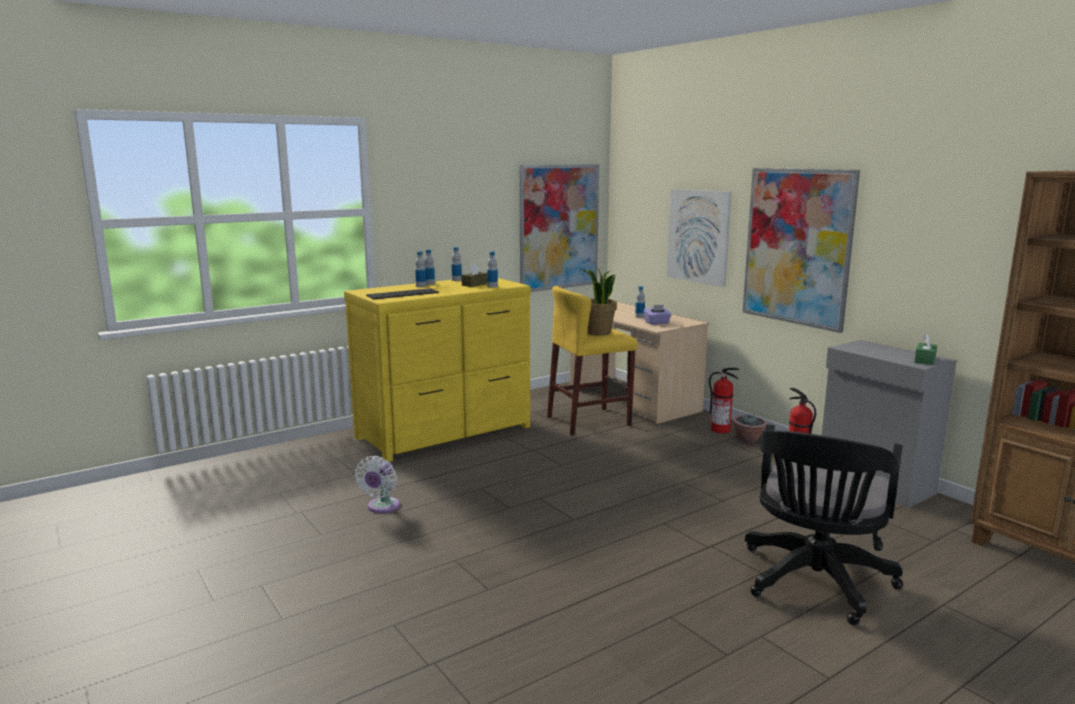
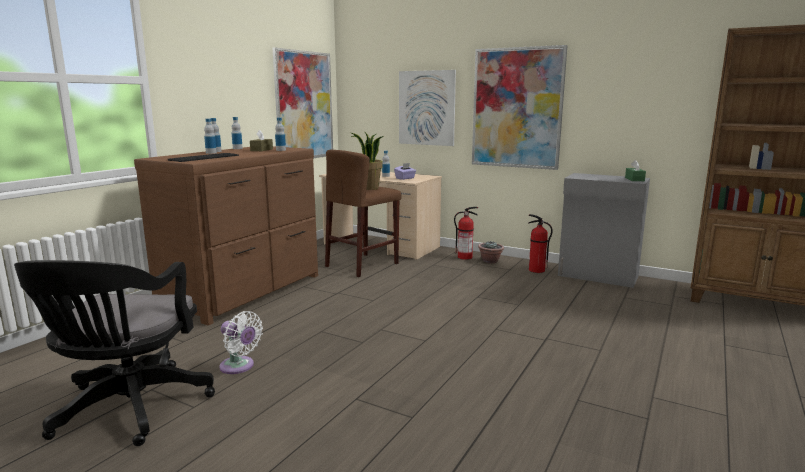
camera: 25 degrees left, 0 degrees up
yellow dresser [344,278,531,462] -> brown dresser [134,146,318,325]
white fan [355,456,400,513] -> white fan turned 45 degrees counterclockwise [219,311,263,374]
yellow stool [547,286,638,435] -> brown stool [325,150,401,277]
black office chair [745,424,903,625] -> black office chair moved to [14,260,215,446]

